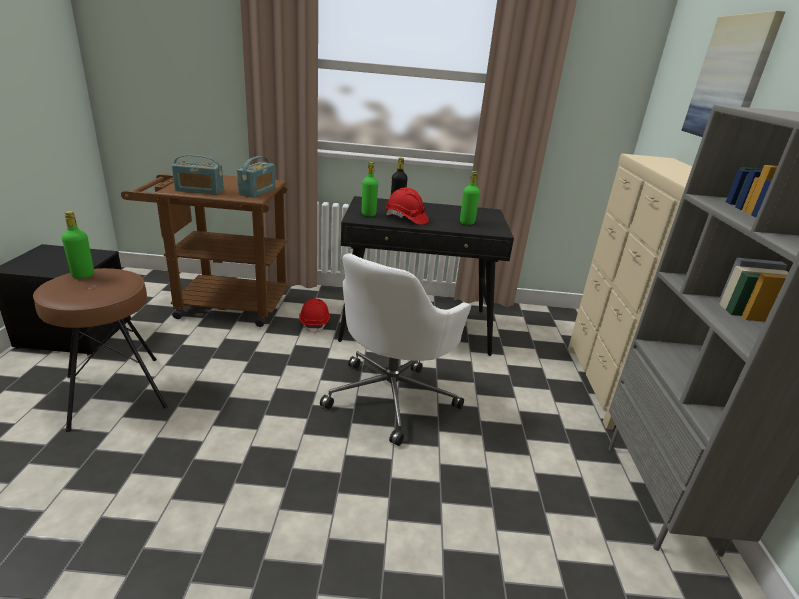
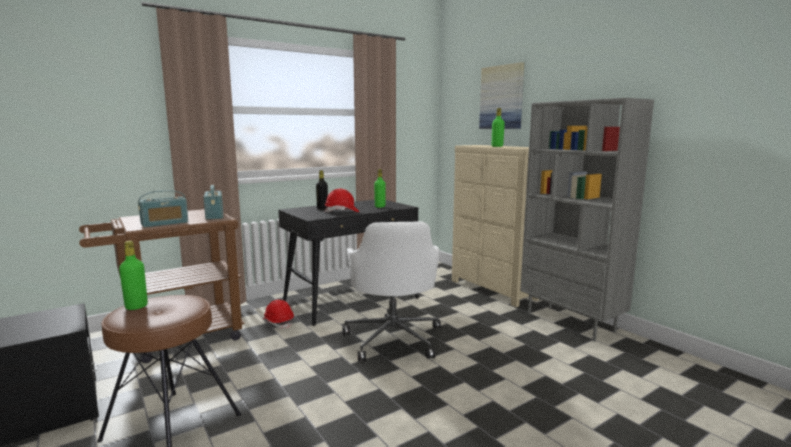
camera: 35 degrees left, 15 degrees down
green bottle [361,162,378,217] -> green bottle moved to [492,108,505,147]

